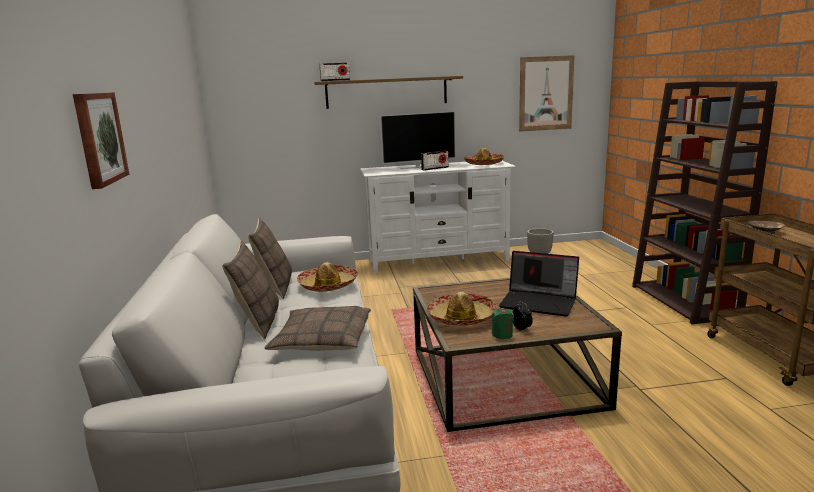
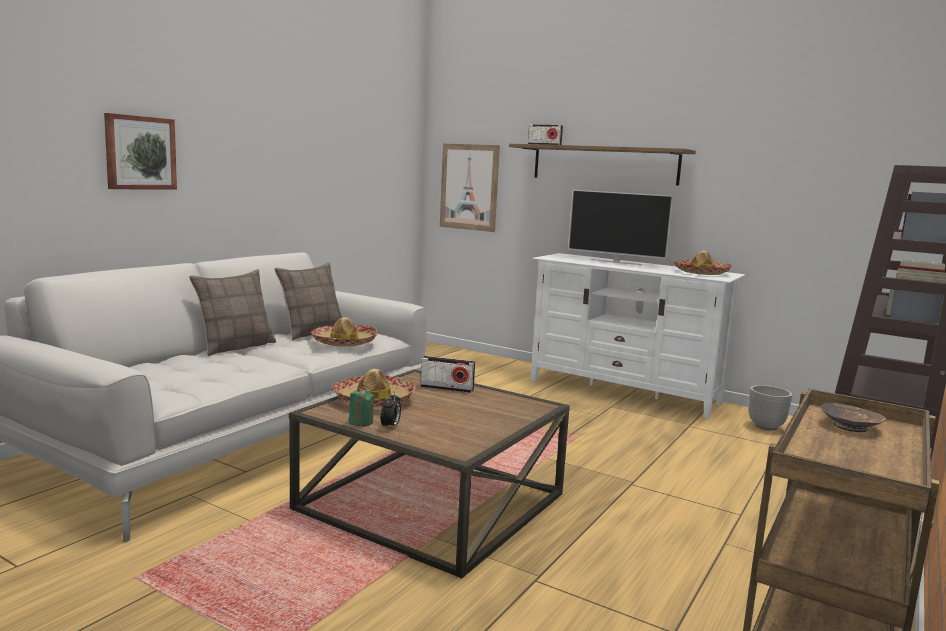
camera: 40 degrees right, 5 degrees down
pillow [264,306,371,351] -> none
radio [421,151,449,171] -> radio moved to [420,356,475,393]
laptop [499,251,579,316] -> none
picture [519,55,575,131] -> picture moved to [440,143,500,232]

